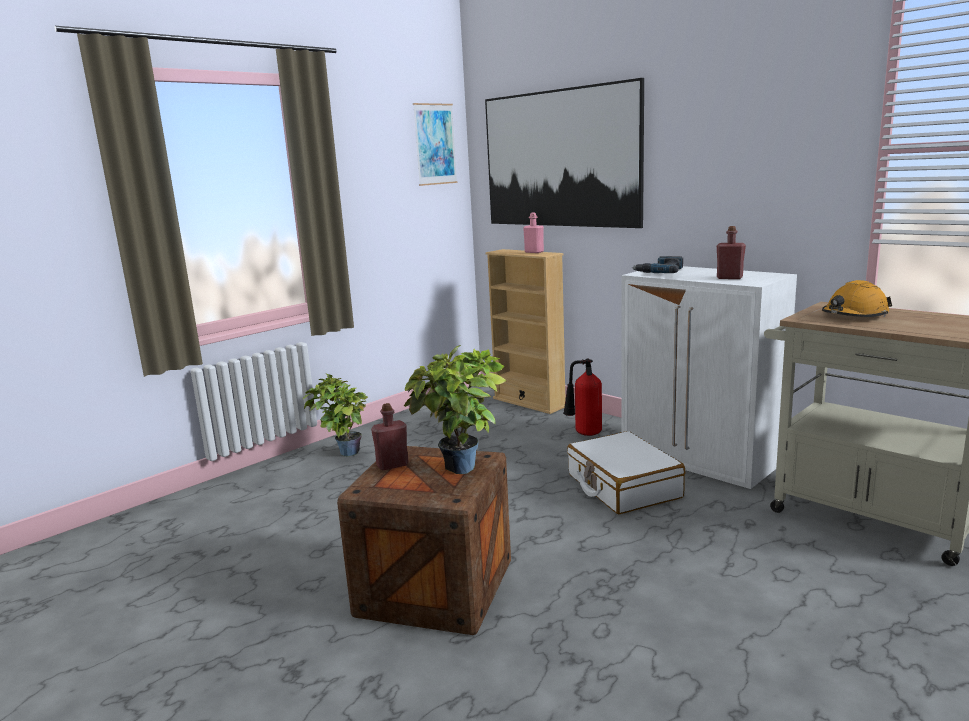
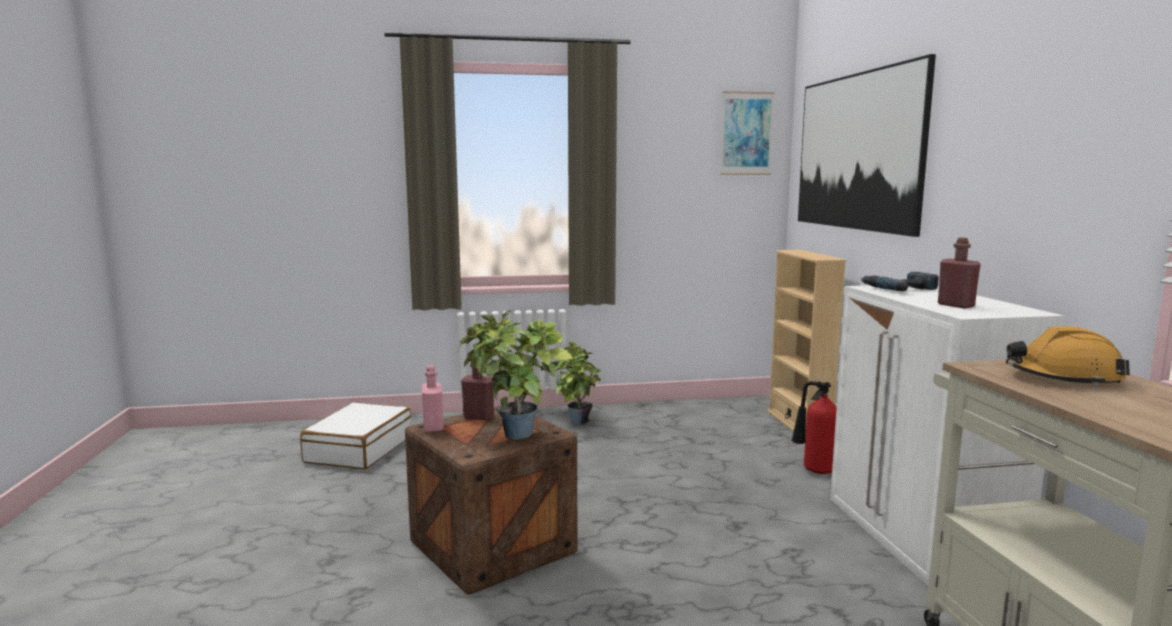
camera: 35 degrees right, 5 degrees down
pink bottle [523,213,544,253] -> pink bottle moved to [422,365,444,432]
white suitcase [567,431,685,514] -> white suitcase moved to [300,403,411,469]

